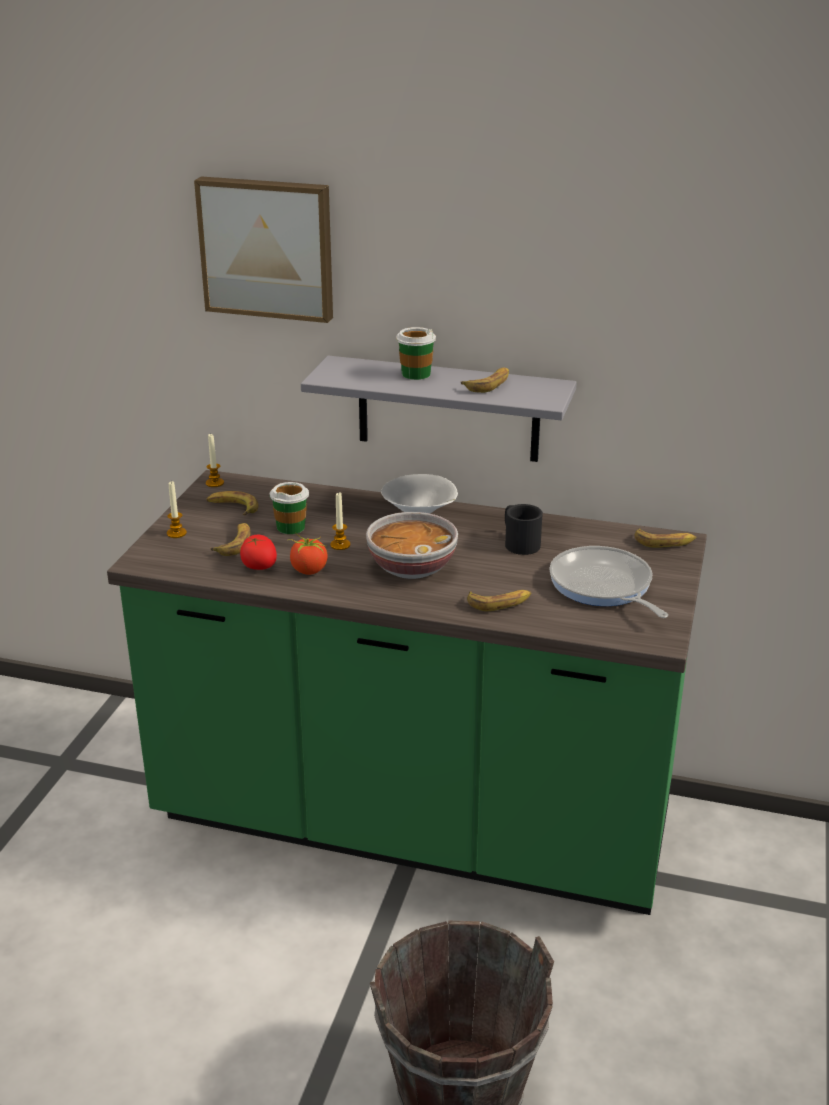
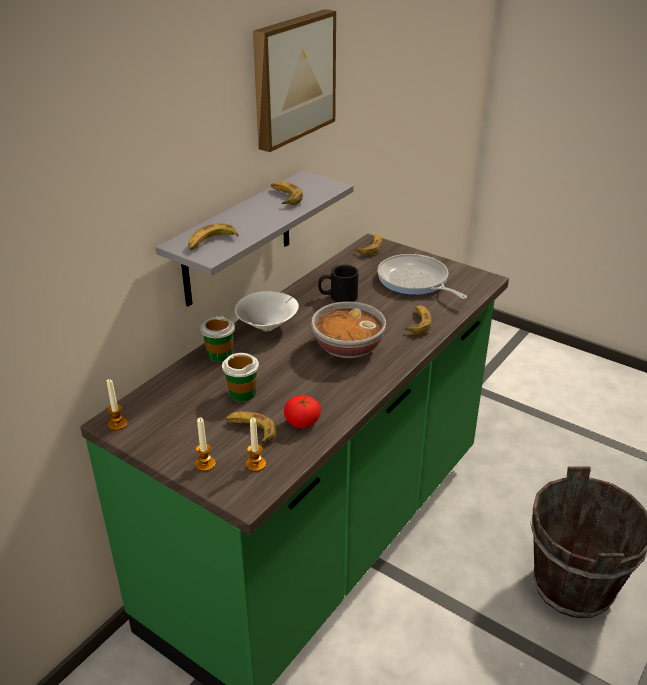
camera: 70 degrees left, 5 degrees up
picture [194,176,333,323] -> picture moved to [253,9,336,152]
banana [206,491,259,515] -> banana moved to [188,223,238,250]
tomato [287,532,328,575] -> none
candle [330,492,350,550] -> candle moved to [246,418,266,472]
cup [396,327,436,380] -> cup moved to [200,315,235,362]
frying pan [549,546,668,618] -> frying pan turned 60 degrees clockwise [377,254,467,299]

